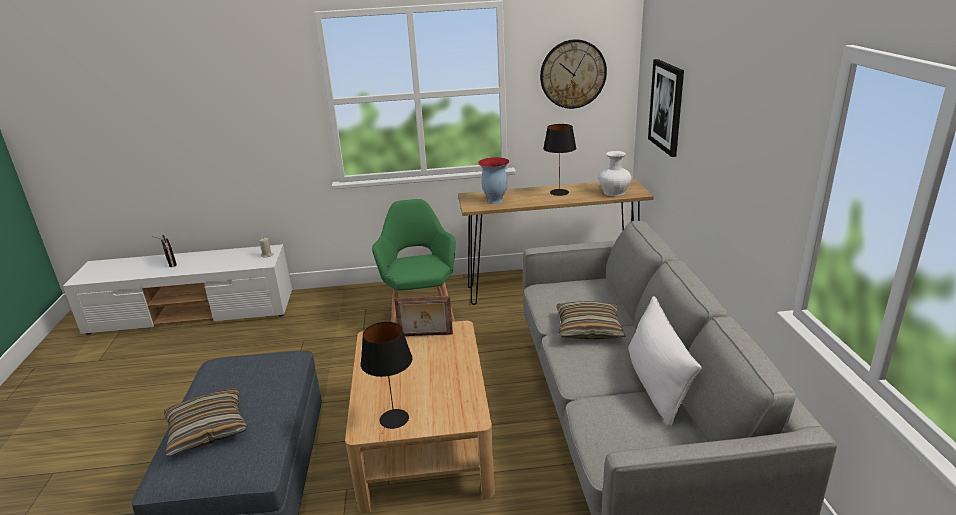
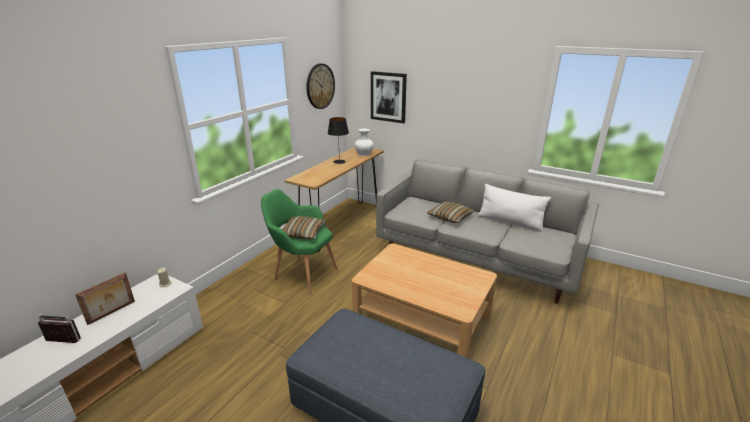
camera: 55 degrees left, 0 degrees up
pillow [164,388,247,456] -> pillow moved to [282,216,326,239]
black table lamp [361,322,413,429] -> none
picture frame [394,296,453,336] -> picture frame moved to [75,272,135,325]
vase [478,157,510,204] -> none

